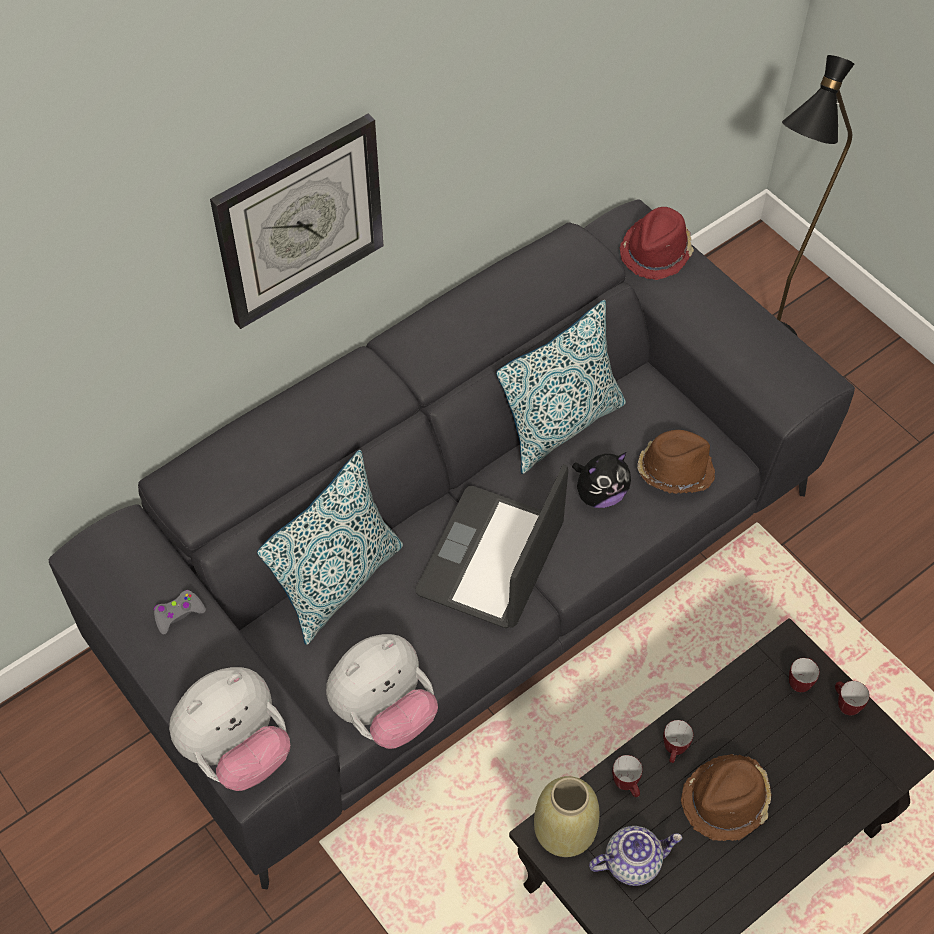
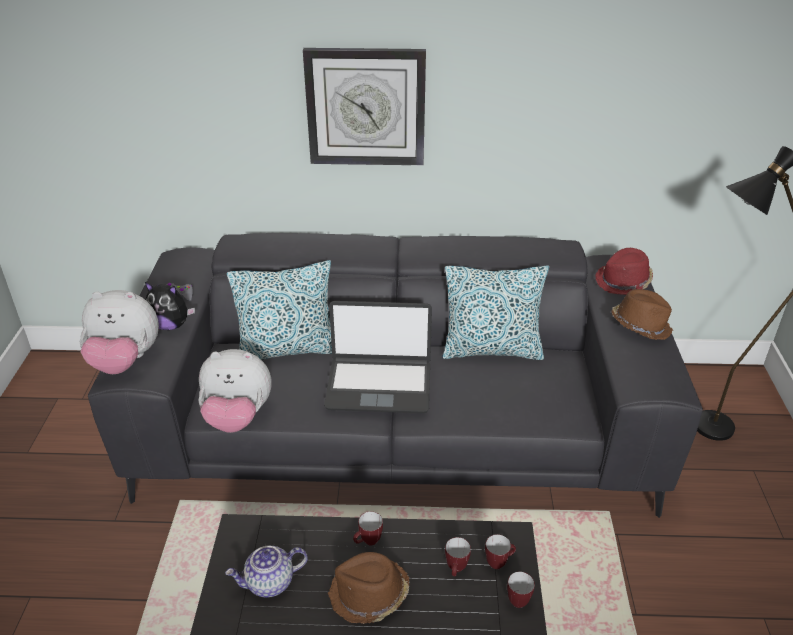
camera: 40 degrees right, 20 degrees down
laptop [415,464,568,628] -> laptop turned 150 degrees counterclockwise [324,301,432,413]
beige vase [534,776,600,857] -> none
plush toy [572,452,631,508] -> plush toy moved to [145,282,195,330]
teapot [589,826,682,886] -> teapot turned 135 degrees clockwise [225,546,308,598]
mug [612,755,643,797] -> mug moved to [445,537,471,576]
brown hat [637,430,715,494] -> brown hat moved to [611,289,673,340]

